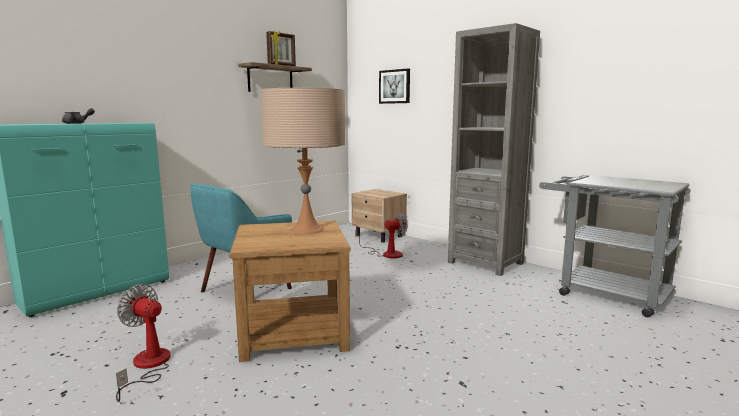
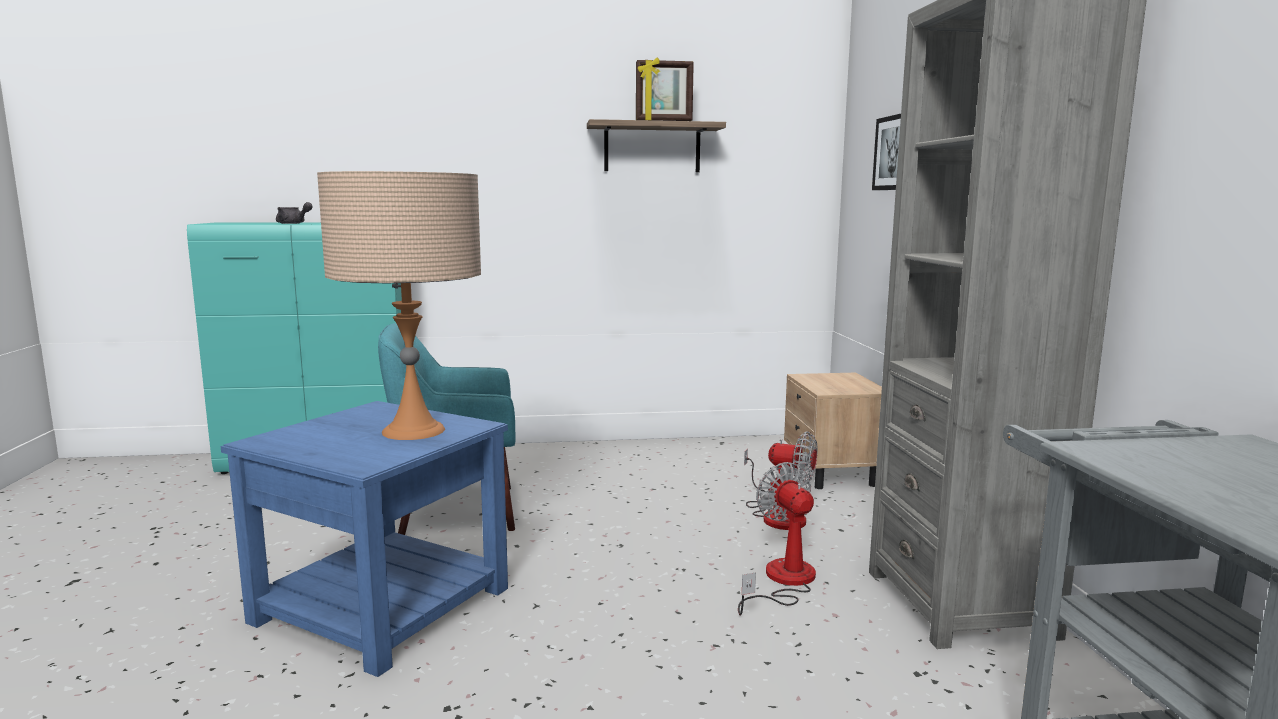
camera: 40 degrees right, 0 degrees up
fan [116,284,171,402] -> fan moved to [738,462,816,616]
brown side table [229,221,351,362] -> blue side table [221,401,508,677]

